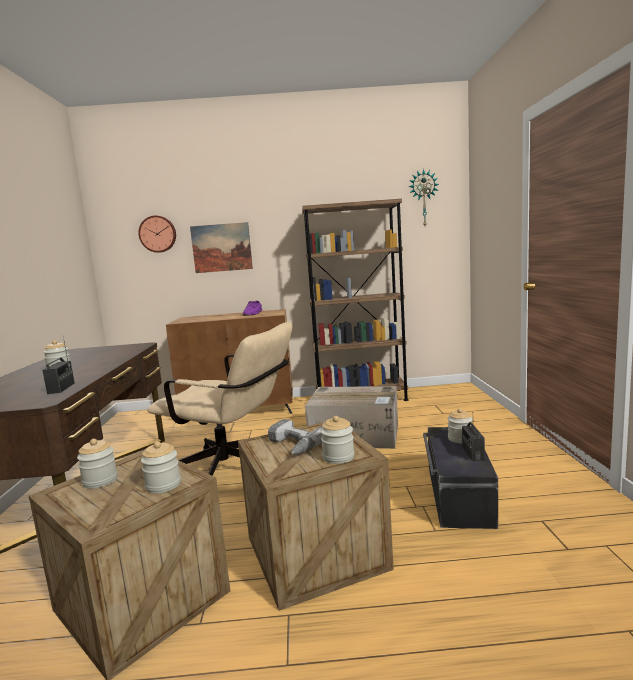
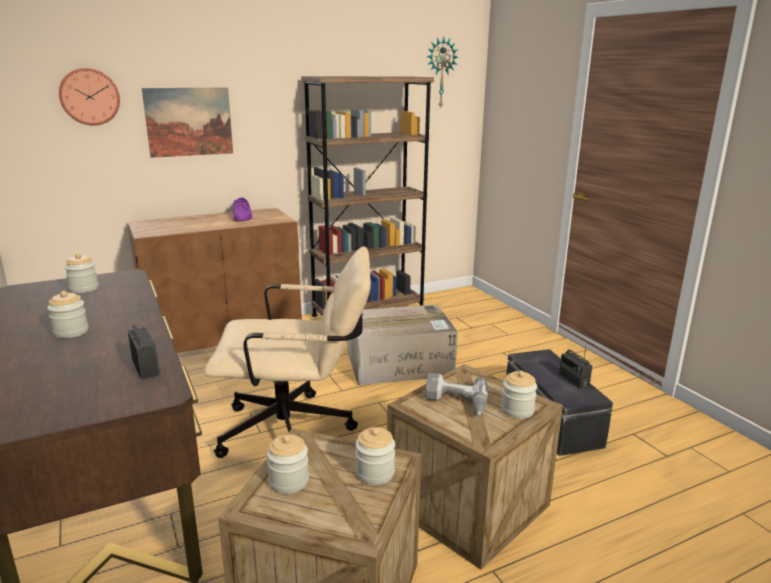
camera: 25 degrees left, 10 degrees up
jar [448,408,473,443] -> jar moved to [64,253,98,293]

